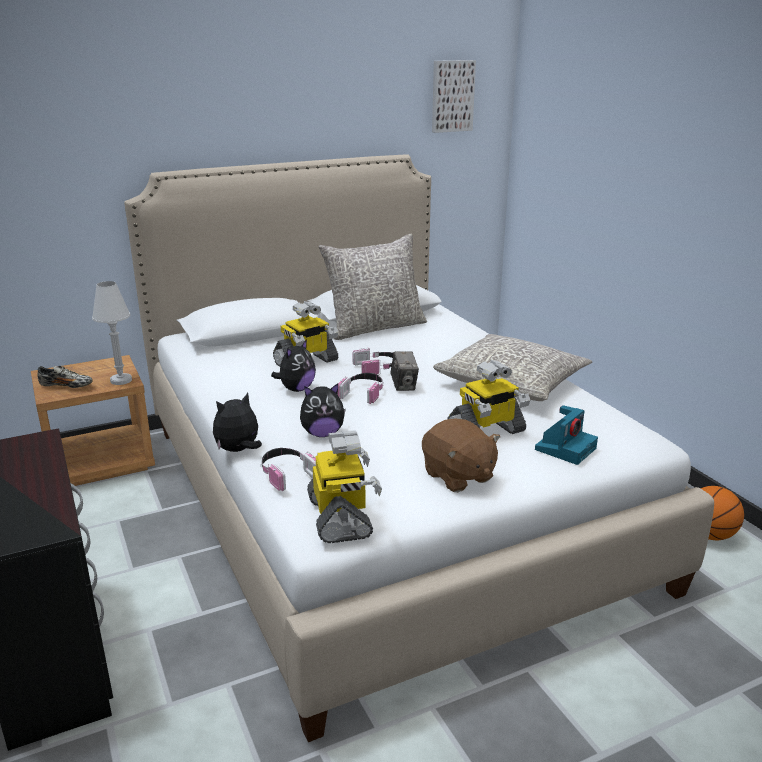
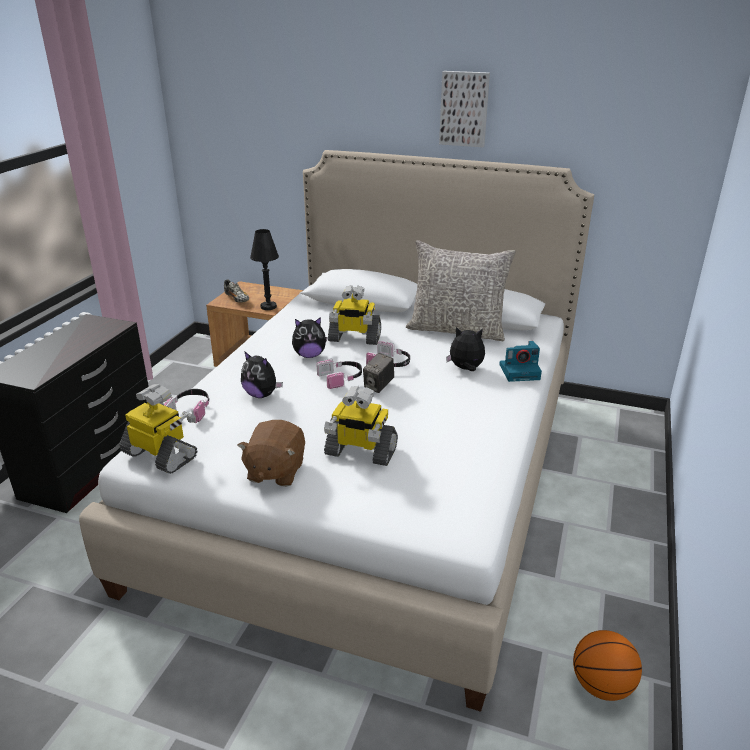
camera: 45 degrees right, 5 degrees up
white table lamp [92,281,132,385] -> black table lamp [250,229,279,310]
plush toy [213,393,262,452] -> plush toy moved to [446,327,485,371]
toy robot [307,430,382,543] -> toy robot turned 90 degrees counterclockwise [119,384,197,474]
picture [432,60,476,133] -> picture moved to [439,71,490,147]
grey pillow [433,334,592,401] -> none
camera [535,405,598,465] -> camera moved to [499,341,542,382]

